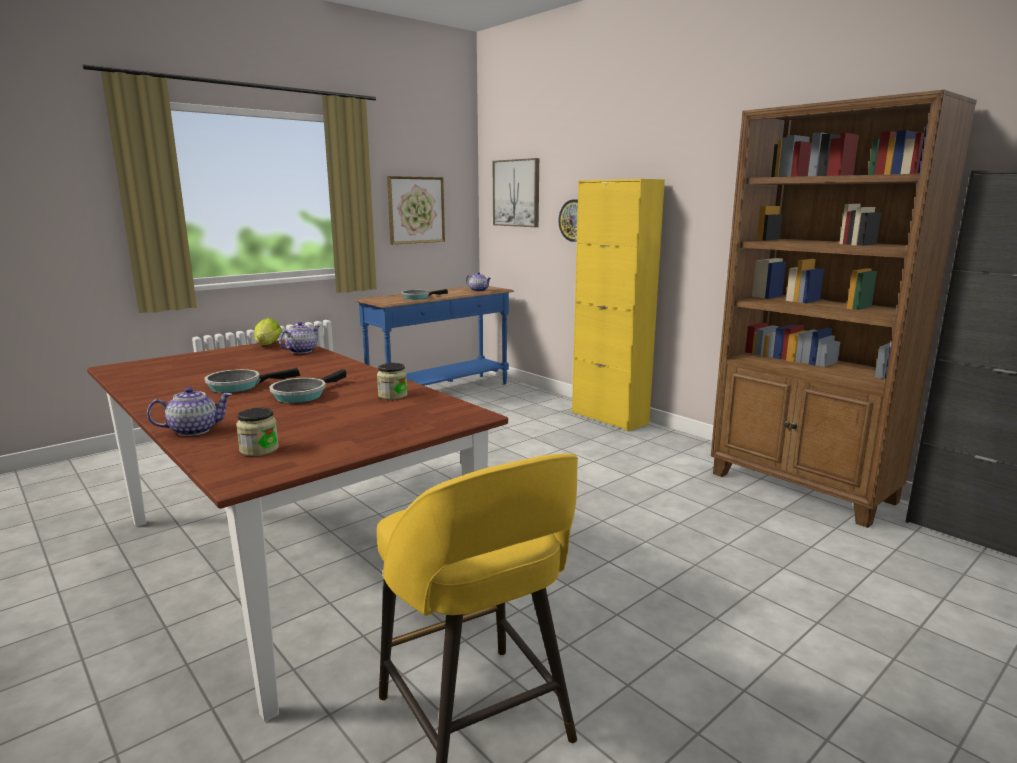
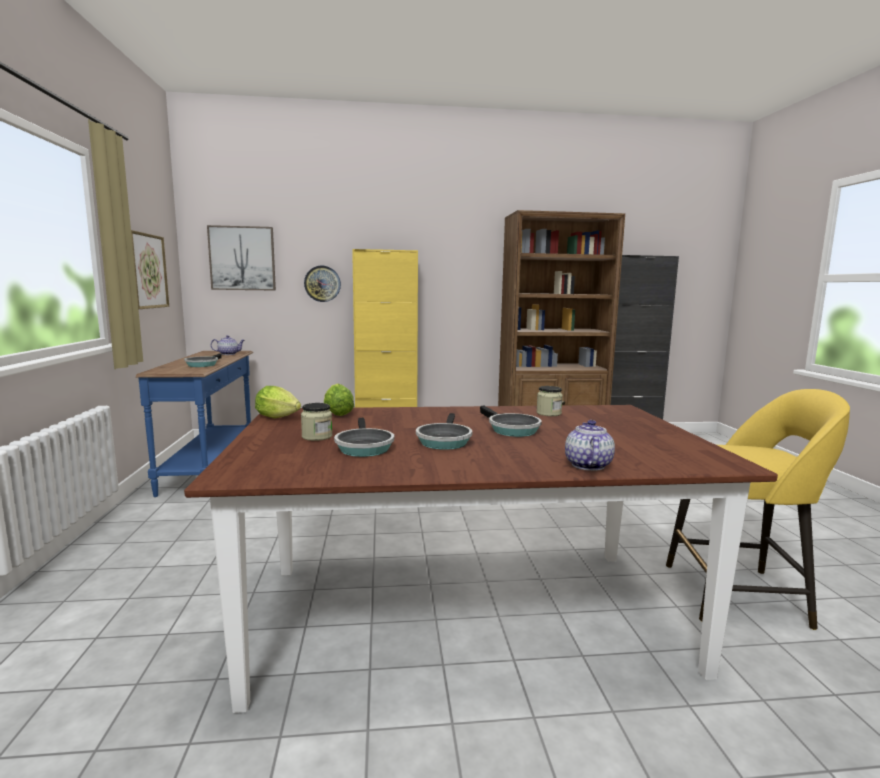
camera: 55 degrees left, 5 degrees down
jar [236,408,279,456] -> jar moved to [301,403,332,441]
teapot [279,322,320,354] -> lettuce [324,384,354,416]
none -> frying pan [334,418,394,457]

